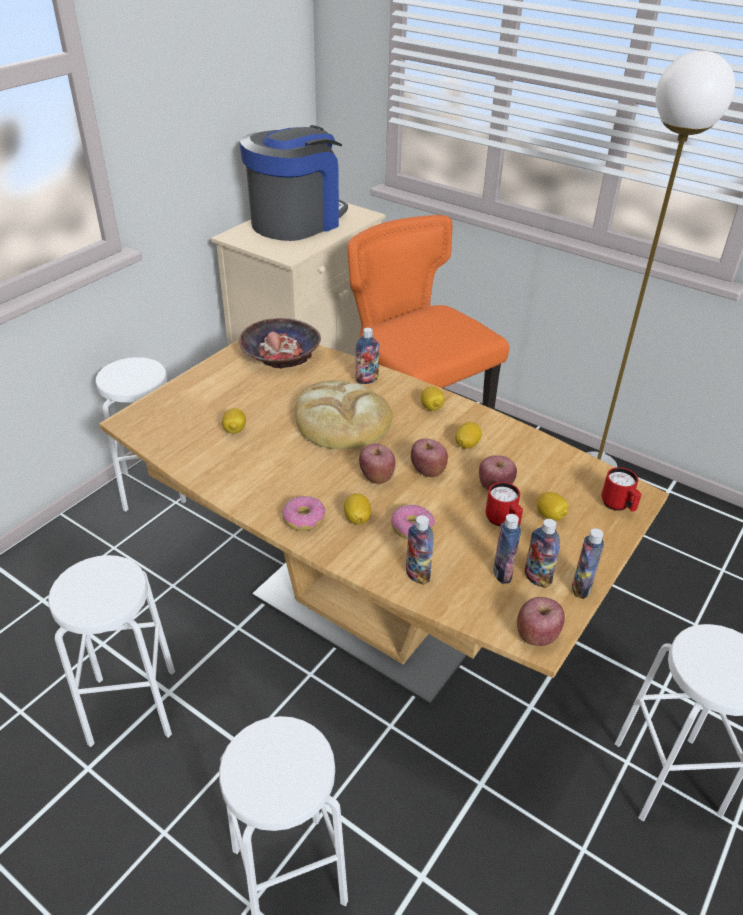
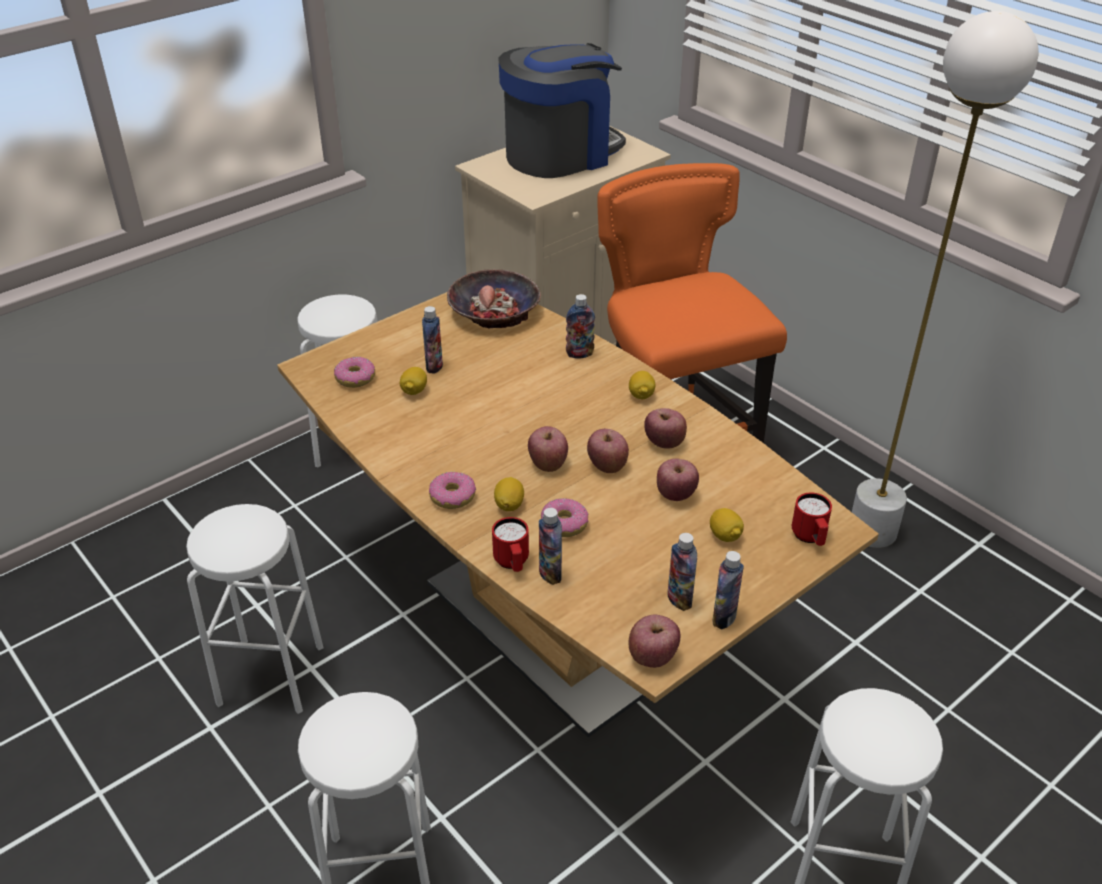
camera: 15 degrees right, 0 degrees up
bread [295,380,393,449] -> none
lemon [455,422,482,449] -> apple [644,408,687,449]
red mug [486,482,523,526] -> red mug moved to [492,517,529,572]
bottle [493,514,521,584] -> bottle moved to [422,306,443,374]
none -> donut [334,357,375,388]

